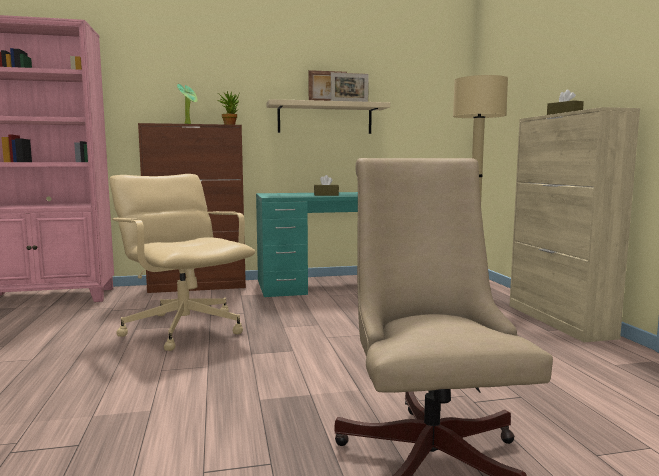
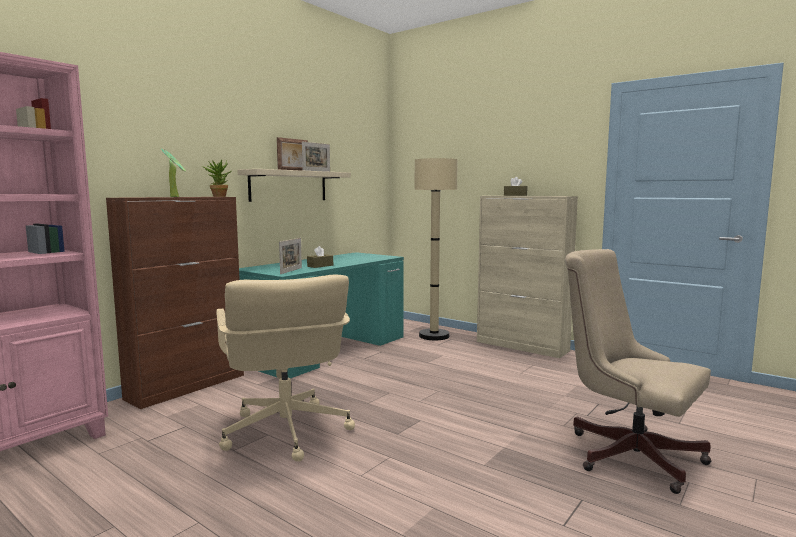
camera: 40 degrees left, 0 degrees up
beige office chair [109,174,256,351] -> beige office chair turned 120 degrees counterclockwise [216,275,355,462]
none -> picture frame [279,238,302,274]

